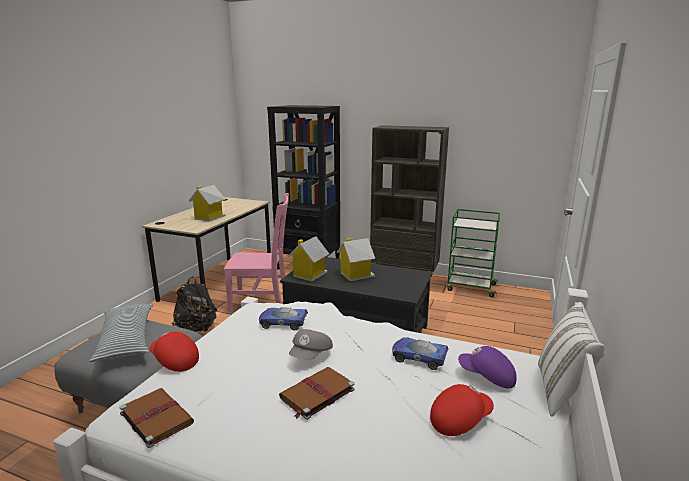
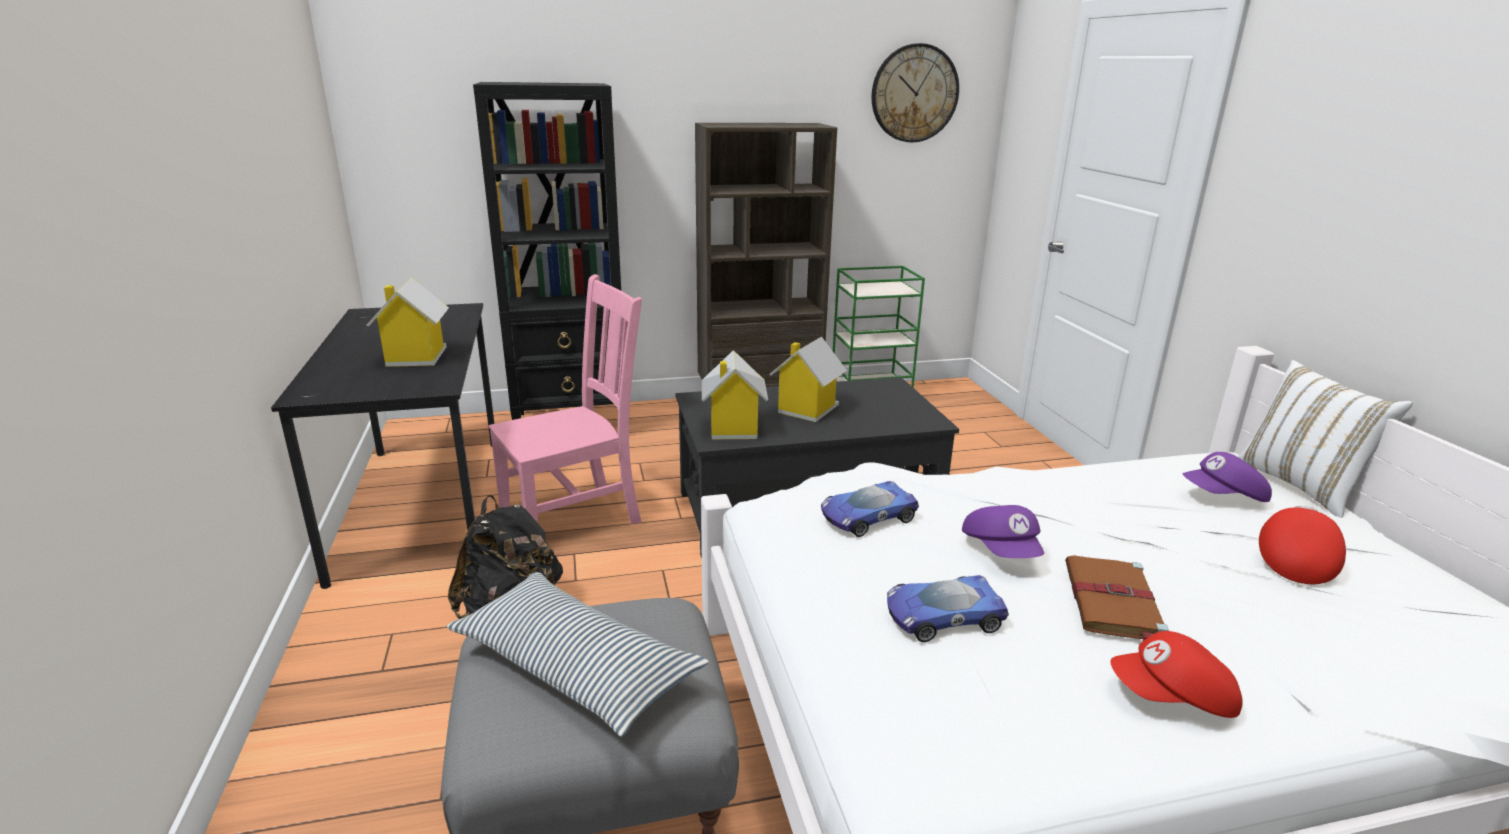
camera: 35 degrees left, 5 degrees up
brown book [120,388,194,448] -> none
beige desk [142,197,271,302] -> black desk [271,303,495,589]
red cap [150,332,199,372] -> red cap moved to [1111,631,1242,718]
grey cap [289,329,333,360] -> purple cap [962,505,1044,558]
toy car [392,337,449,370] -> toy car moved to [887,575,1009,642]
none -> wall clock [871,43,959,142]

